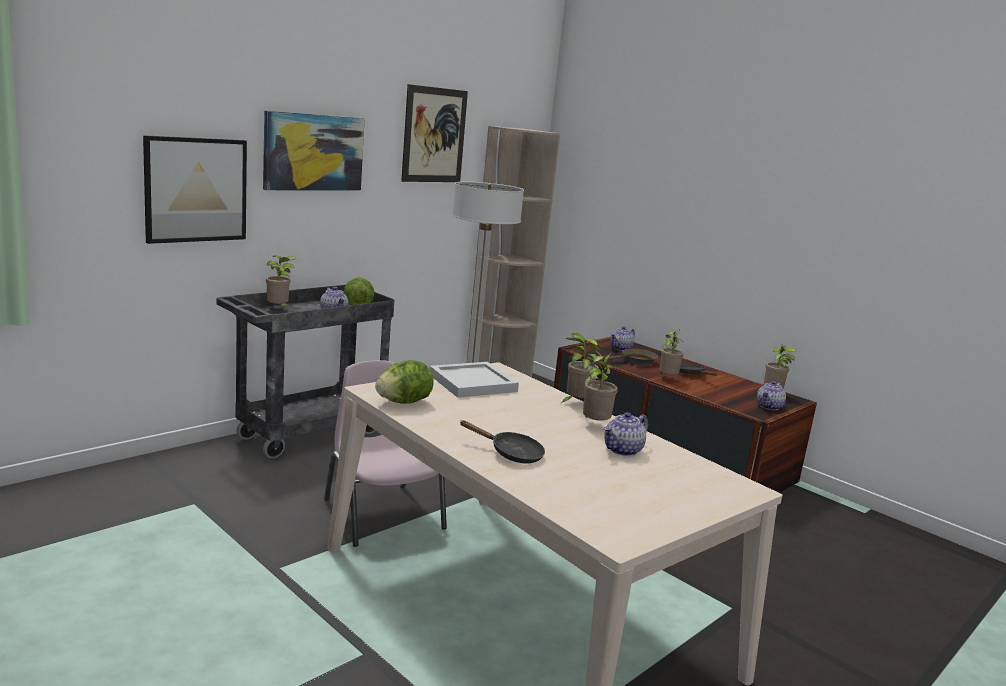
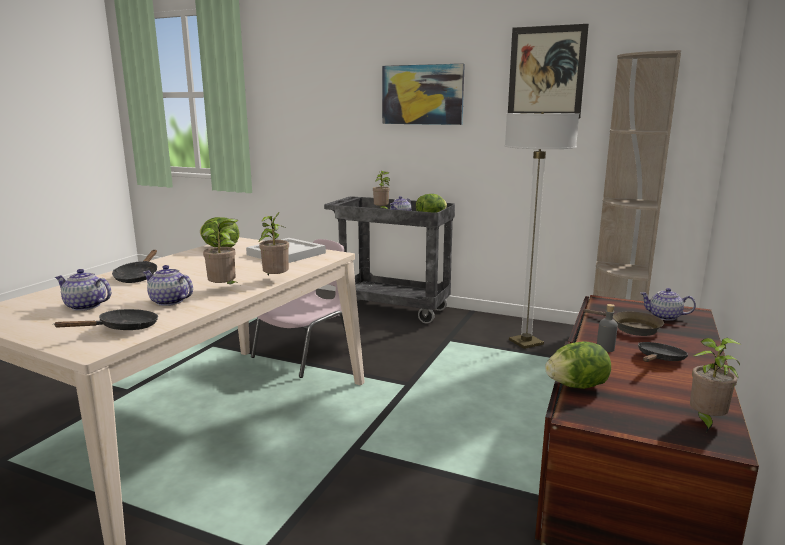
camera: 70 degrees right, 0 degrees up
picture [143,135,247,244] -> none
potted plant [660,331,684,375] -> grey bottle [597,304,618,352]
teapot [757,381,786,410] -> teapot moved to [55,269,111,311]
none -> black frying pan [53,309,158,330]
none -> lettuce [545,341,611,389]

